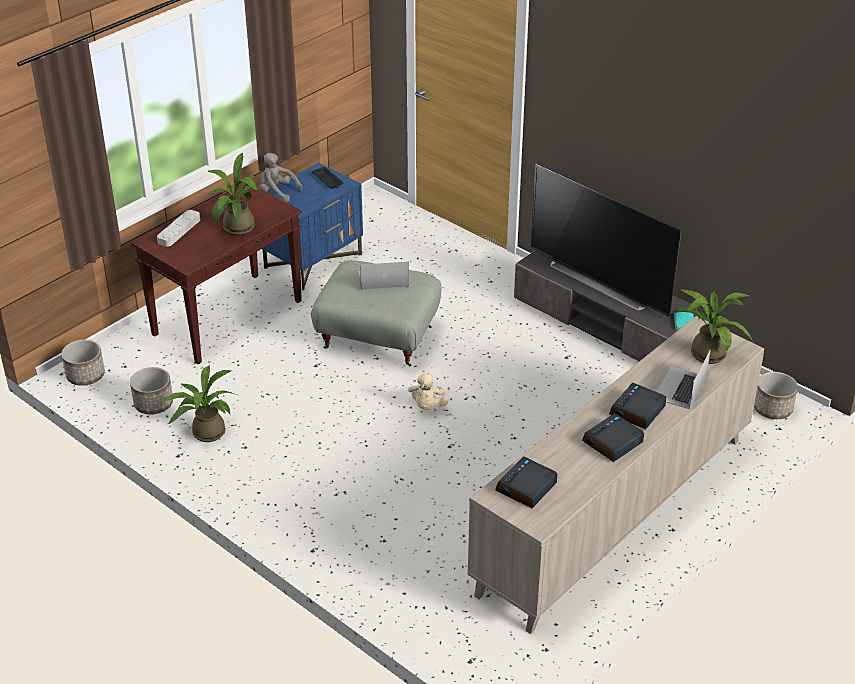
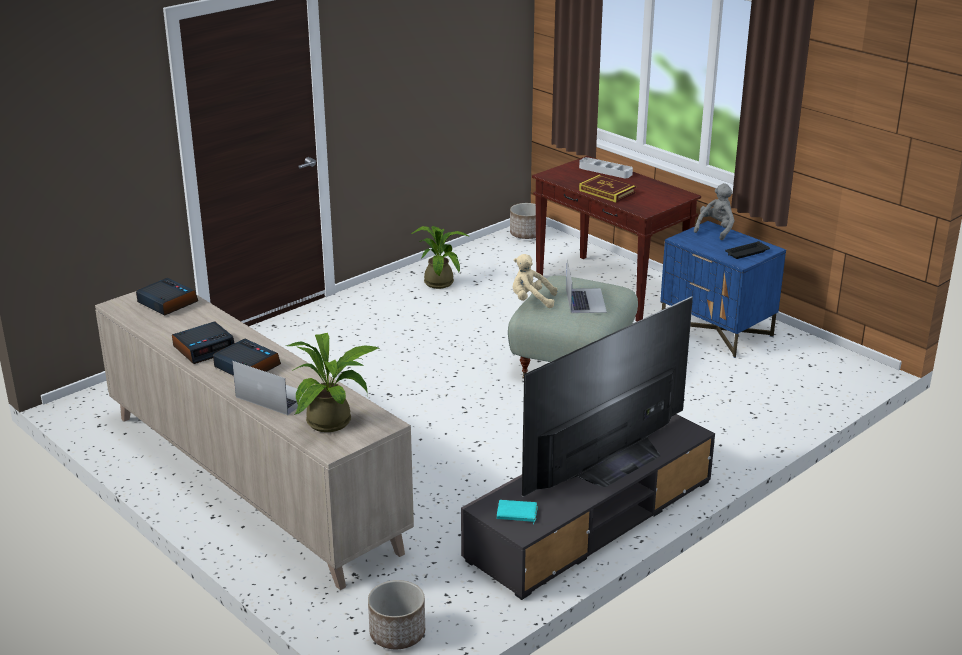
camera: 95 degrees right, 10 degrees down
planter [130,367,173,414] -> none
potted plant [208,153,260,235] -> book [579,175,636,203]
beige plush toy [408,374,449,410] -> beige plush toy moved to [513,254,557,308]
alarm clock [582,413,644,462] -> alarm clock turned 90 degrees clockwise [172,321,234,364]

